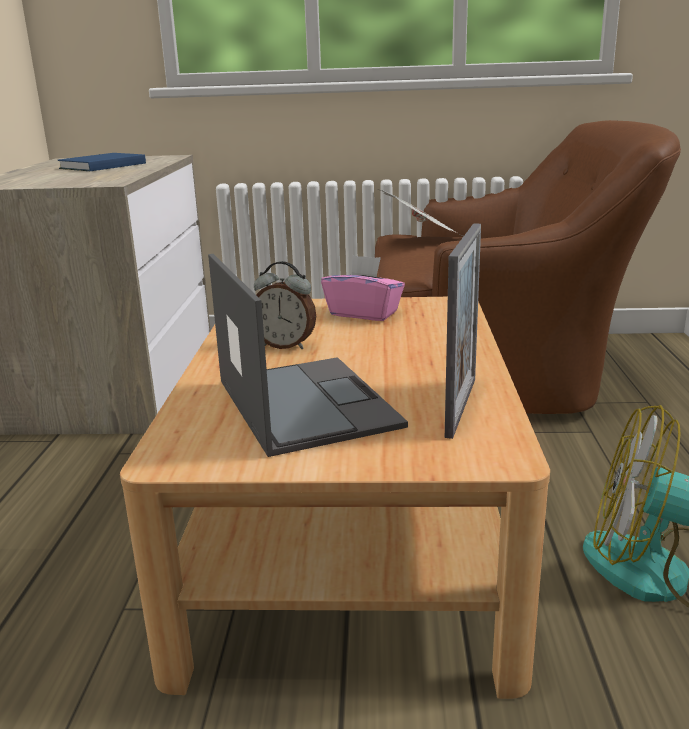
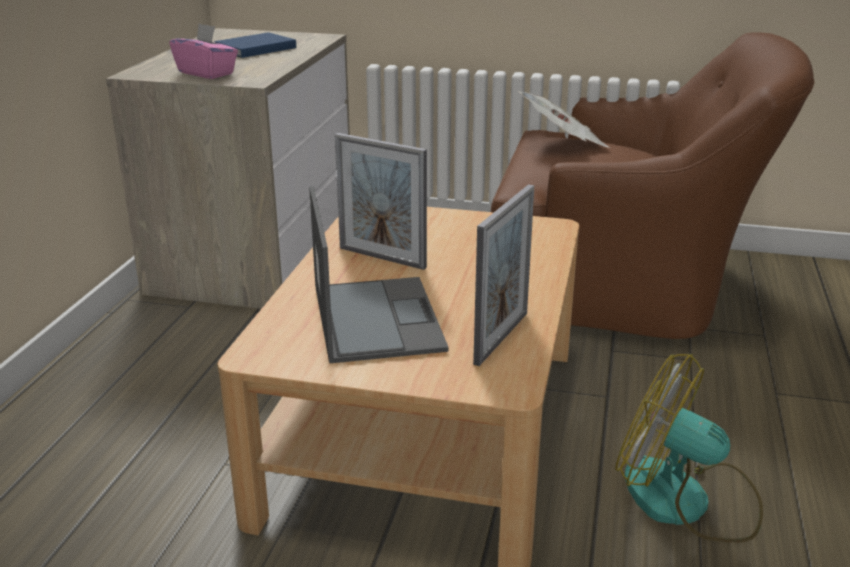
camera: 10 degrees right, 5 degrees up
alarm clock [254,261,316,349] -> picture frame [335,133,427,270]
pink tissue box [321,255,405,321] -> pink tissue box moved to [169,23,238,79]

